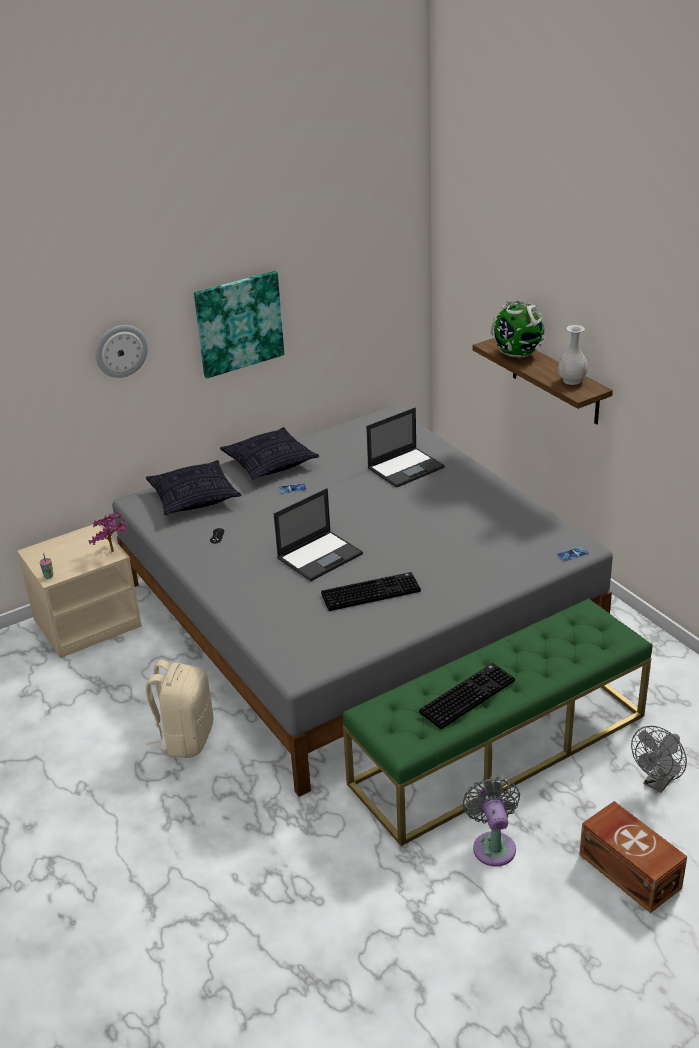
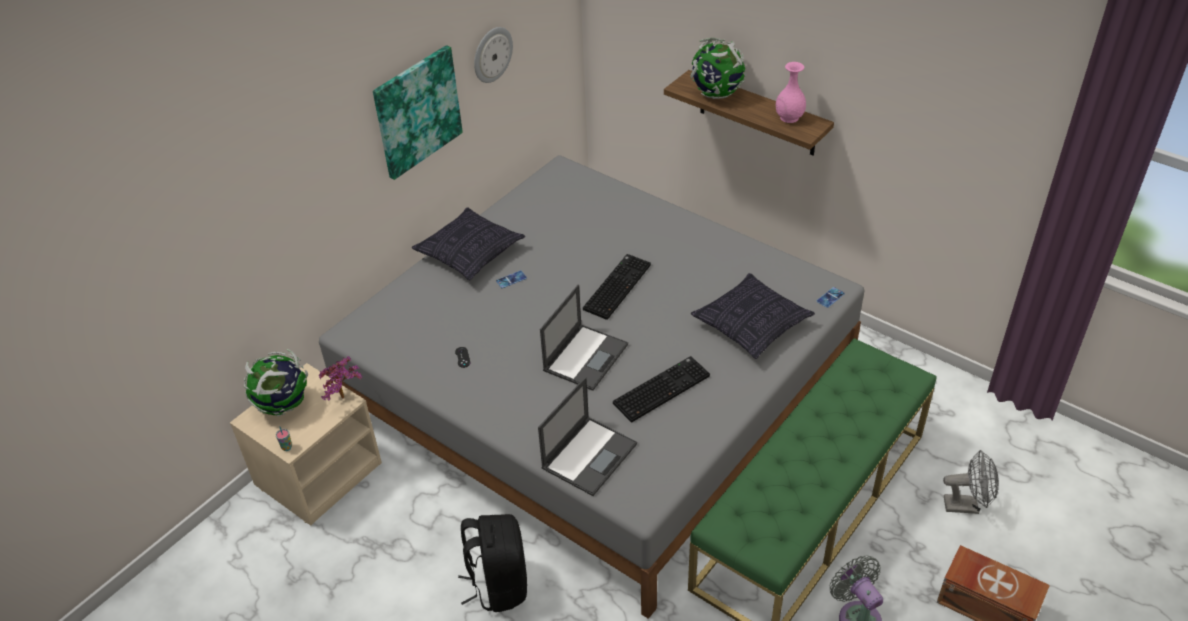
camera: 20 degrees left, 10 degrees up
wall clock [95,325,148,378] -> wall clock moved to [474,27,513,83]
pillow [146,460,241,515] -> pillow moved to [691,273,815,359]
beige backpack [146,660,213,758] -> black backpack [458,514,527,612]
laptop [366,408,445,488] -> laptop moved to [538,377,637,496]
keyboard [419,663,515,729] -> keyboard moved to [583,254,651,320]
white vase [558,325,588,385] -> pink vase [776,62,806,123]
grey fan [631,726,687,793] -> grey fan turned 105 degrees counterclockwise [943,450,999,514]
none -> globe [243,349,308,416]

